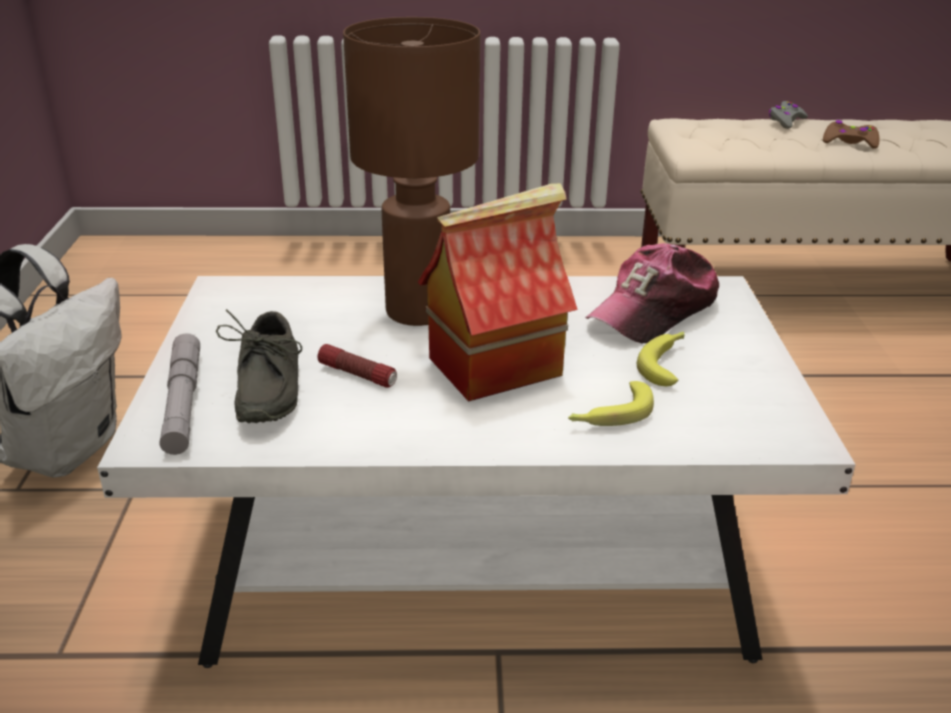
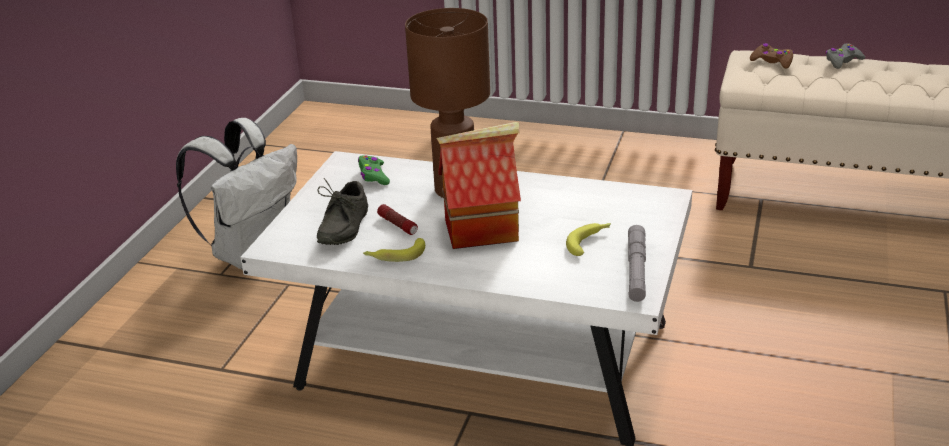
camera: 20 degrees right, 0 degrees up
grey flashlight [159,334,200,455] -> grey flashlight moved to [628,225,646,302]
banana [568,381,654,426] -> banana moved to [363,238,425,262]
cap [585,243,719,344] -> none
brown game controller [823,120,879,148] -> brown game controller moved to [750,43,794,69]
none -> green game controller [358,155,390,185]

